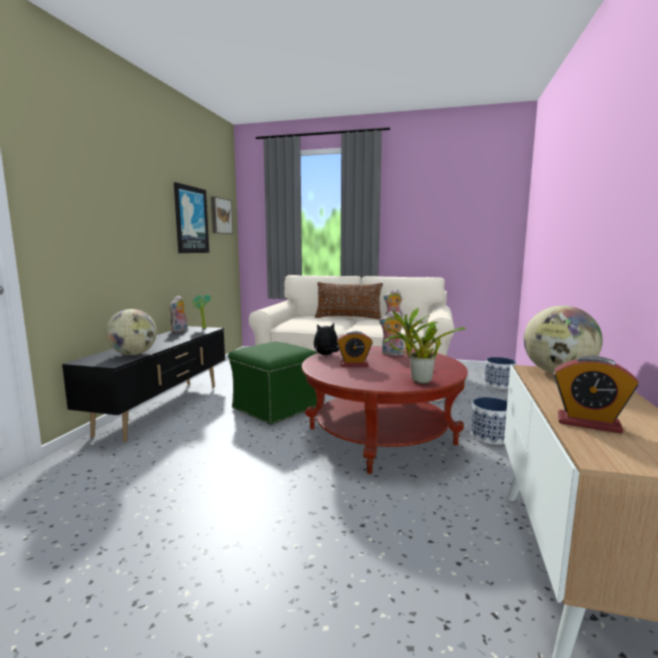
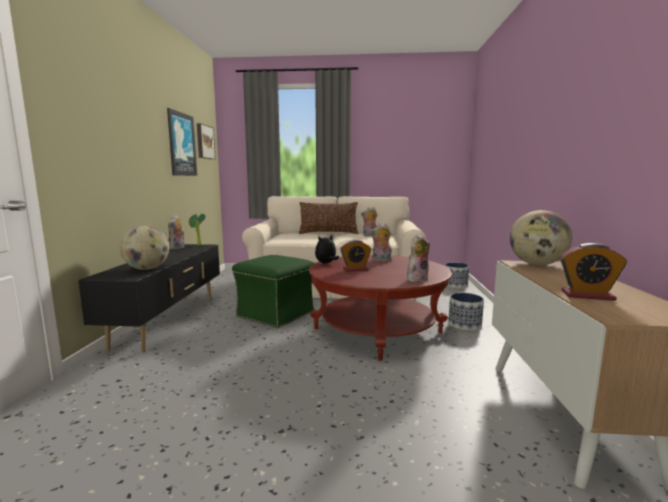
camera: 10 degrees left, 0 degrees up
potted plant [383,308,466,384] -> plush toy [407,234,430,282]

